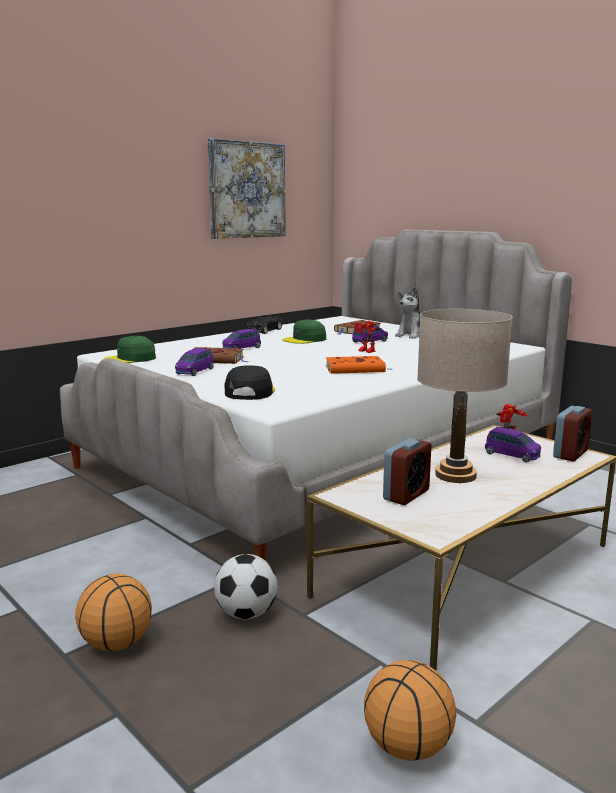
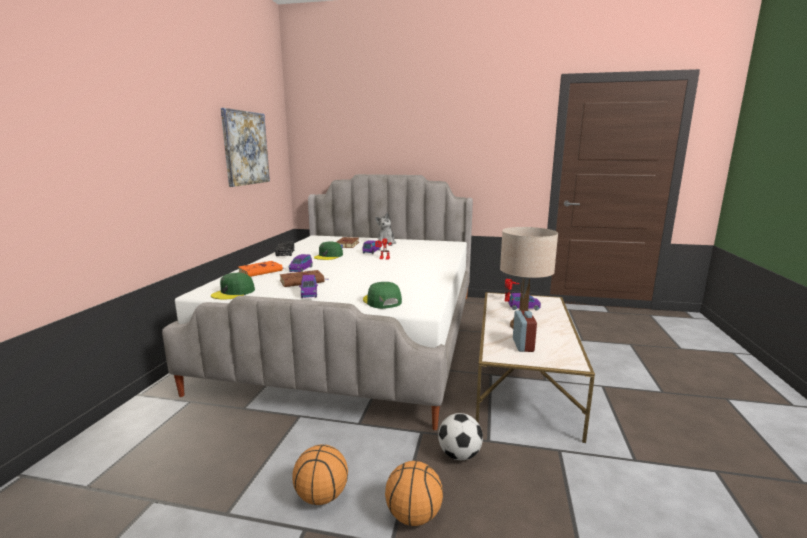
camera: 35 degrees left, 0 degrees up
black cap [224,366,275,400] -> green cap [363,282,402,309]
orange book [326,356,393,374] -> orange book moved to [238,261,283,277]
basketball [364,660,456,760] -> basketball moved to [292,444,348,505]
alarm clock [553,406,592,462] -> none

